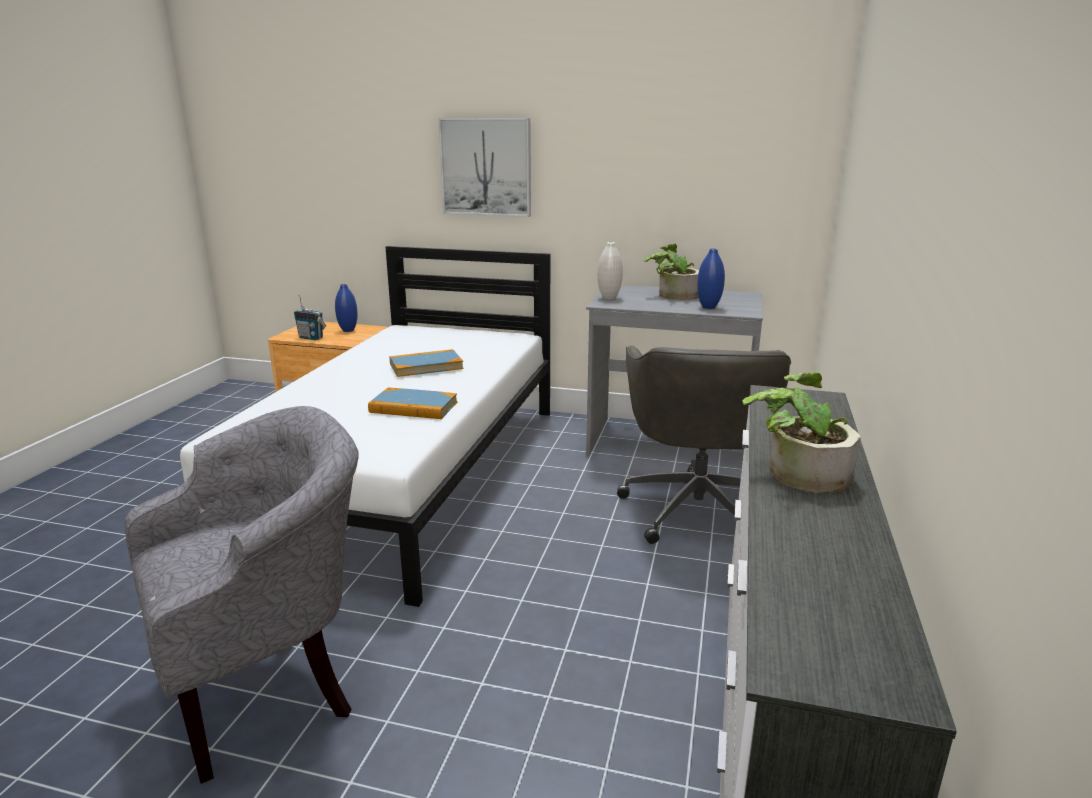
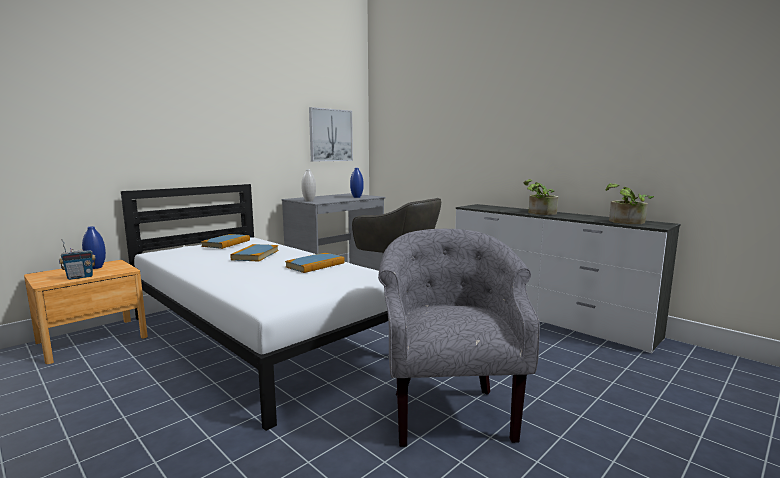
camera: 60 degrees left, 10 degrees down
picture [438,118,531,217] -> picture moved to [309,107,353,161]
potted plant [644,244,699,300] -> potted plant moved to [605,183,654,224]
none -> book [201,234,250,249]

